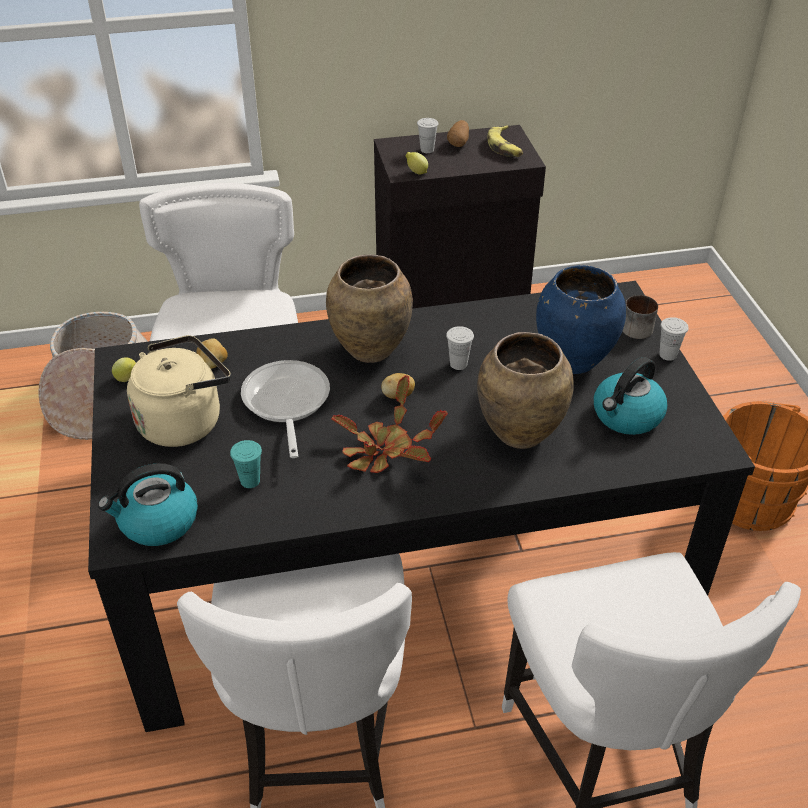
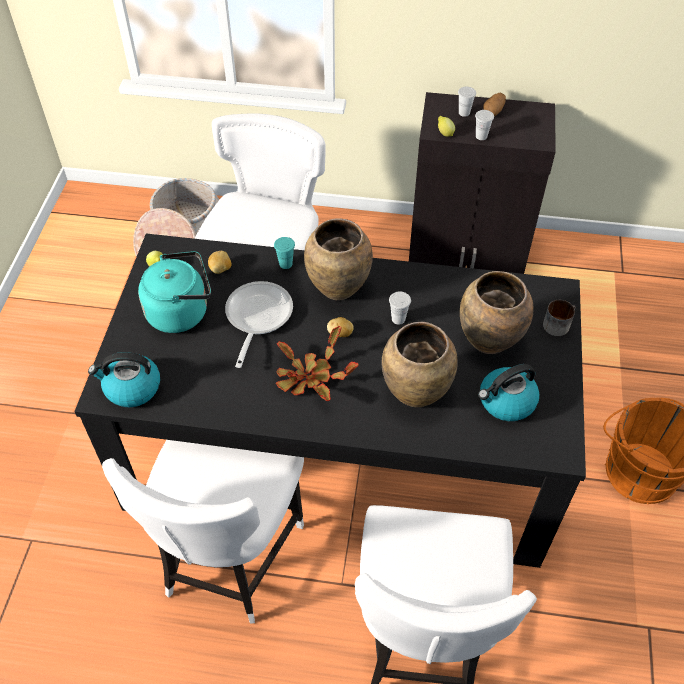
camera: 20 degrees right, 10 degrees up
beige kettle [127,335,231,447] -> turquoise kettle [138,251,211,333]
turquoise cup [230,440,262,488] -> turquoise cup moved to [274,237,295,269]
banana [488,125,523,157] -> none
blue vase [536,265,626,374] -> brown vase [460,271,533,354]
white cup [659,317,689,361] -> white cup moved to [475,110,494,140]

